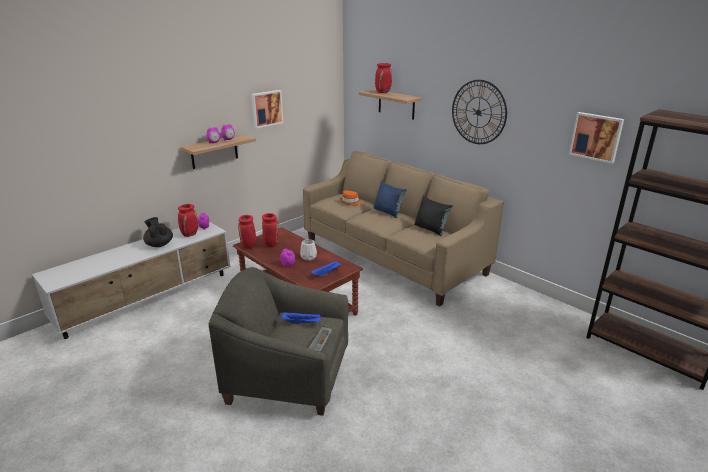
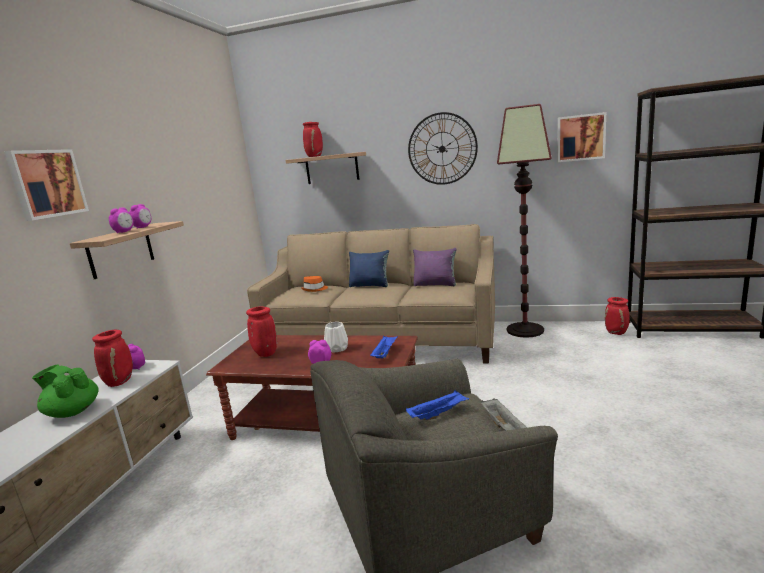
camera: 30 degrees left, 10 degrees down
black teapot [143,217,173,247] -> green teapot [32,364,98,418]
red vase [238,215,256,249] -> red vase moved to [605,297,630,335]
picture [251,90,283,129] -> picture moved to [4,149,89,221]
black pillow [414,195,453,236] -> purple pillow [413,248,457,286]
none -> floor lamp [497,104,552,338]

